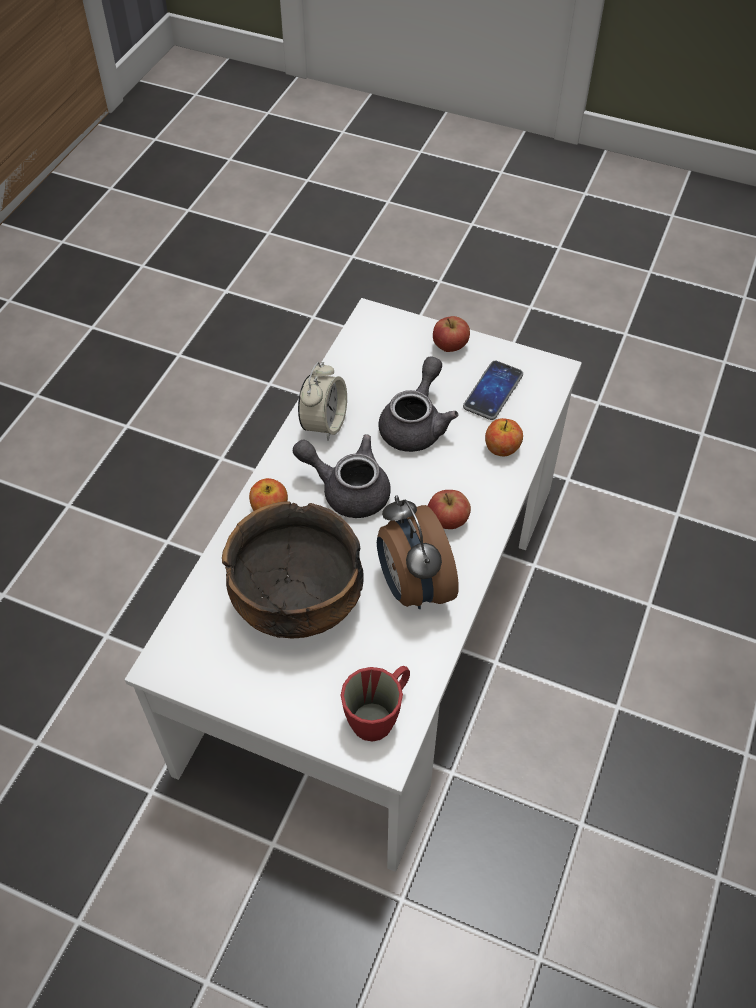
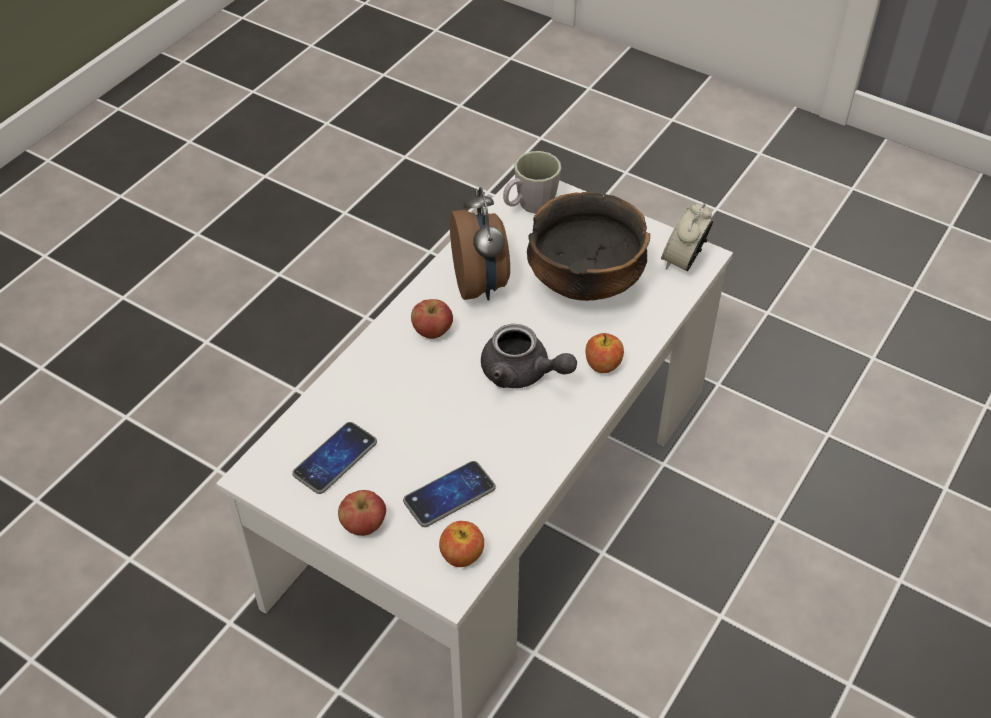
camera: 170 degrees left, 5 degrees down
alarm clock [298,362,347,441] -> alarm clock moved to [661,203,713,271]
red mug [340,666,410,742] -> grey mug [503,151,561,214]
grey teapot [379,356,458,452] -> none
apple [485,418,523,456] -> apple moved to [439,521,484,567]
none -> phone [403,461,496,527]

